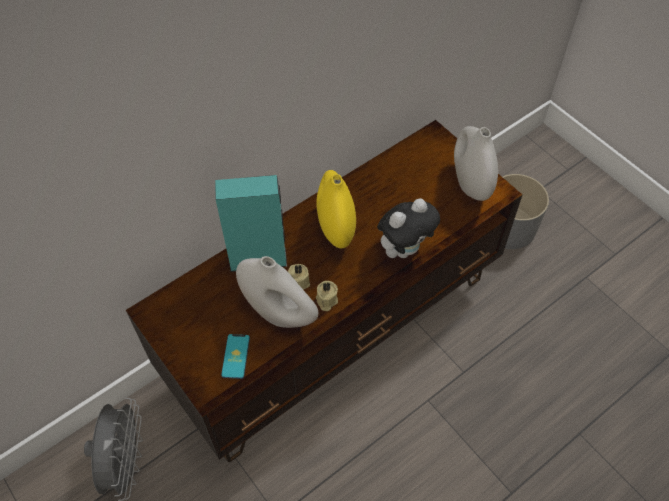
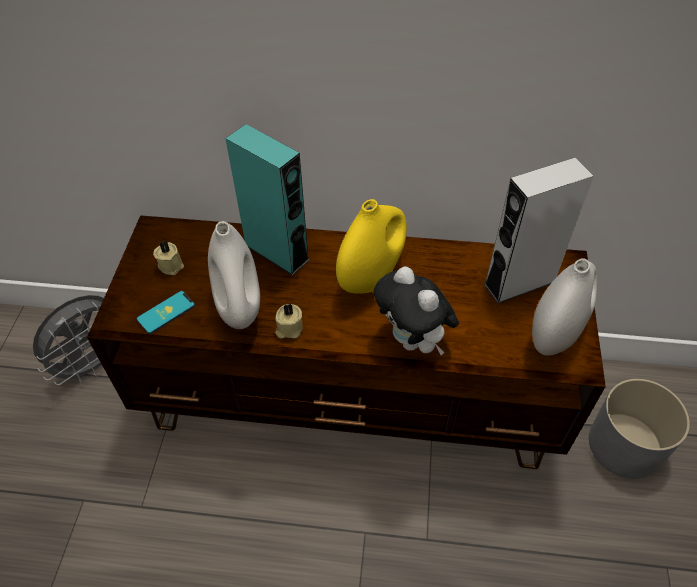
camera: 45 degrees right, 5 degrees down
beige candle [288,264,310,290] -> beige candle moved to [153,241,184,275]
plush toy [377,199,440,258] -> plush toy turned 45 degrees clockwise [373,266,459,355]
none -> grey speaker [484,157,594,303]

